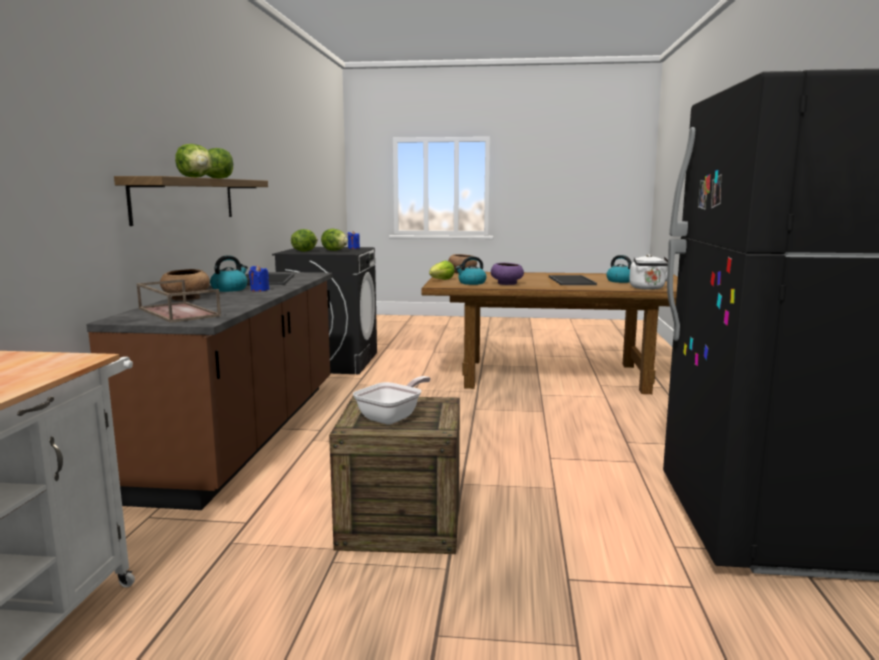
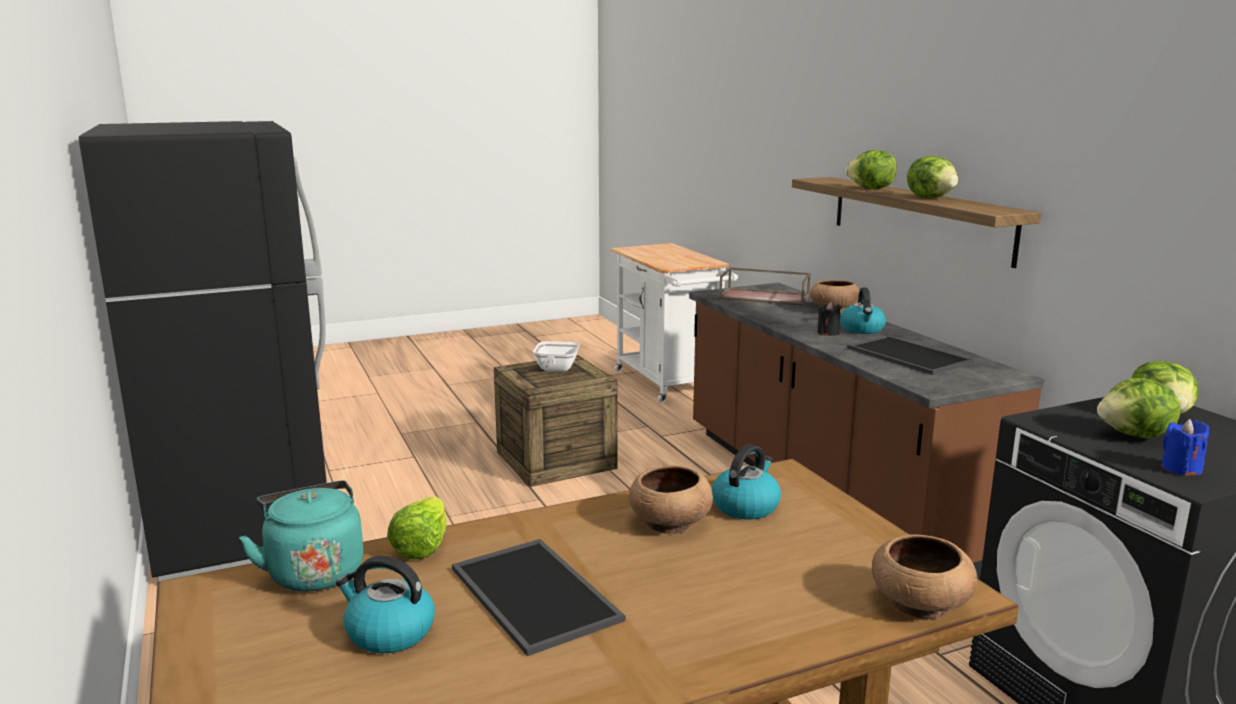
camera: 150 degrees right, 5 degrees up
blue candle [249,265,269,292] -> black candle [817,302,841,336]
lettuce [429,260,455,280] -> lettuce moved to [387,496,447,560]
purple bowl [491,263,524,285] -> brown bowl [629,465,713,534]
white kettle [629,254,668,290] -> turquoise kettle [239,480,364,592]

